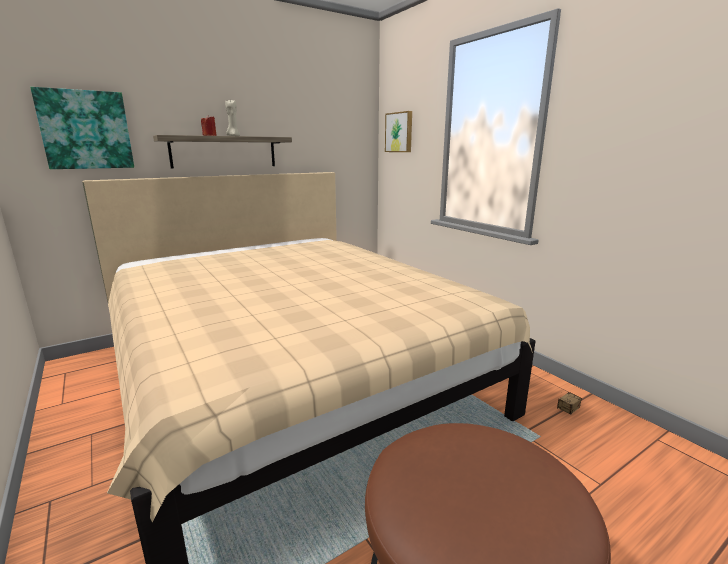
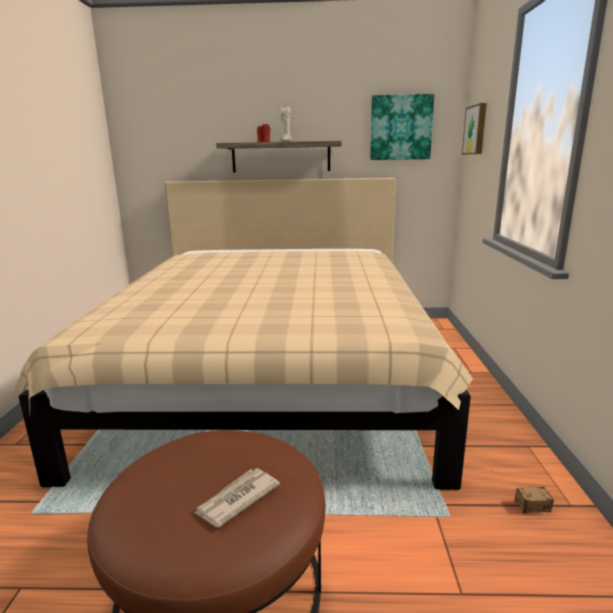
camera: 35 degrees right, 0 degrees up
picture [30,87,134,169] -> picture moved to [370,94,434,160]
none -> newspaper [195,468,280,527]

